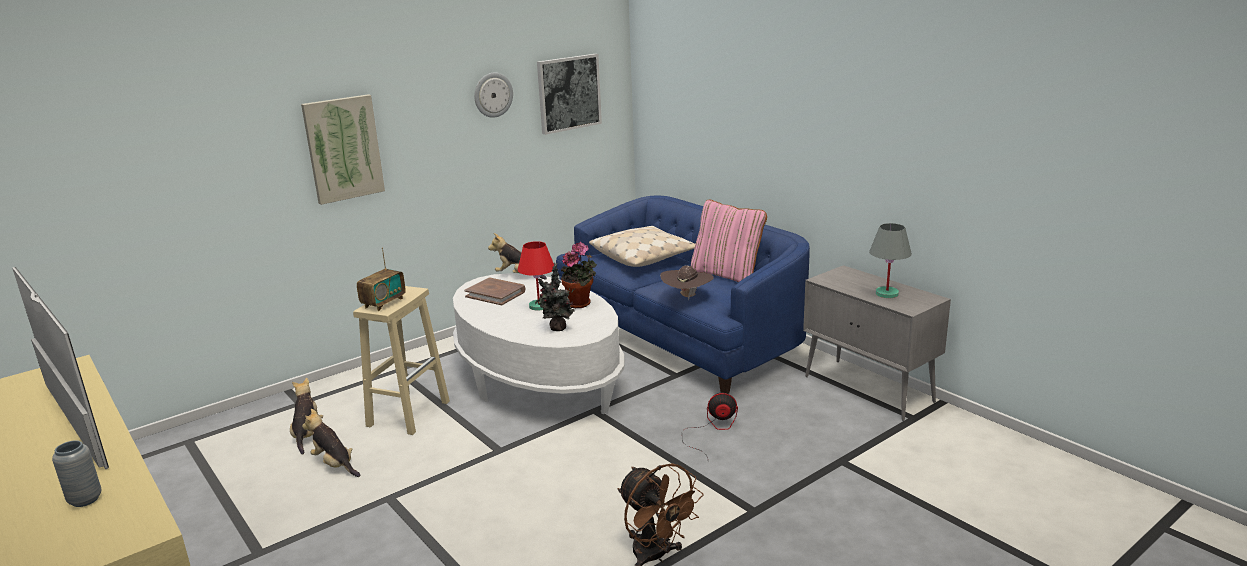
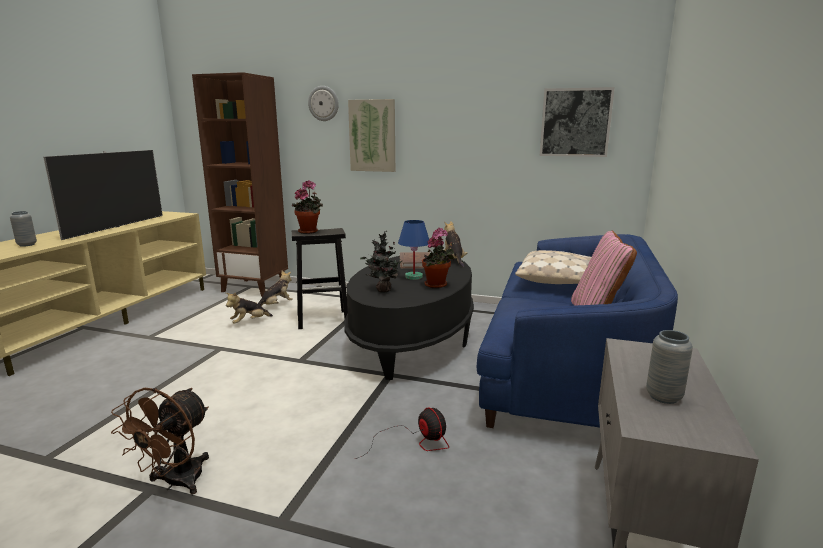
camera: 55 degrees right, 5 degrees down
plush toy [302,409,360,477] -> plush toy turned 135 degrees counterclockwise [226,292,273,324]
beige stool [353,286,450,435] -> black stool [292,228,348,329]
radio [357,247,406,311] -> potted plant [292,180,323,234]
white coffee table [453,273,624,414] -> black coffee table [344,256,474,380]
wall clock [474,73,513,118] -> wall clock moved to [308,86,339,121]
red table lamp [518,241,554,311] -> blue table lamp [398,220,429,280]
brown hat [660,265,714,300] -> none
grey table lamp [869,223,912,298] -> grey vase [646,330,693,404]
none -> brown bookcase [192,72,288,297]

